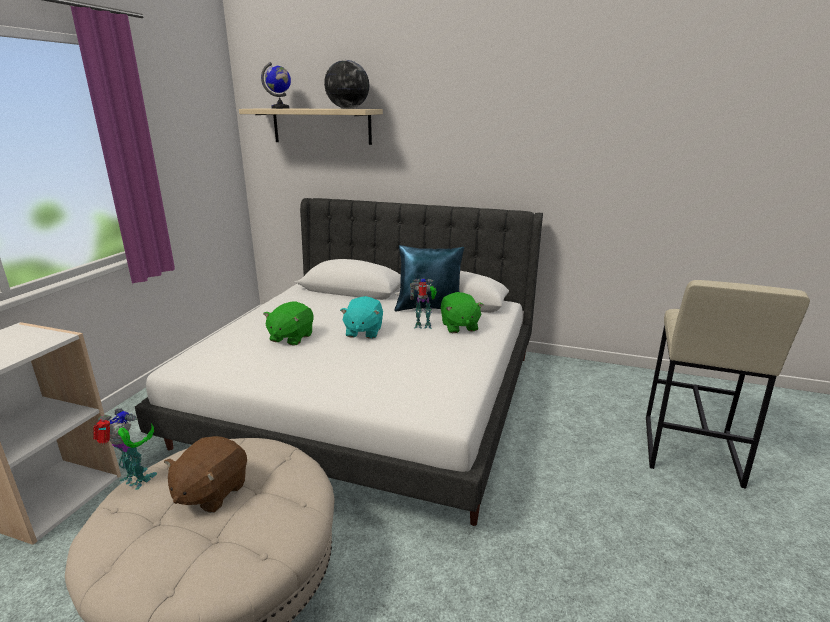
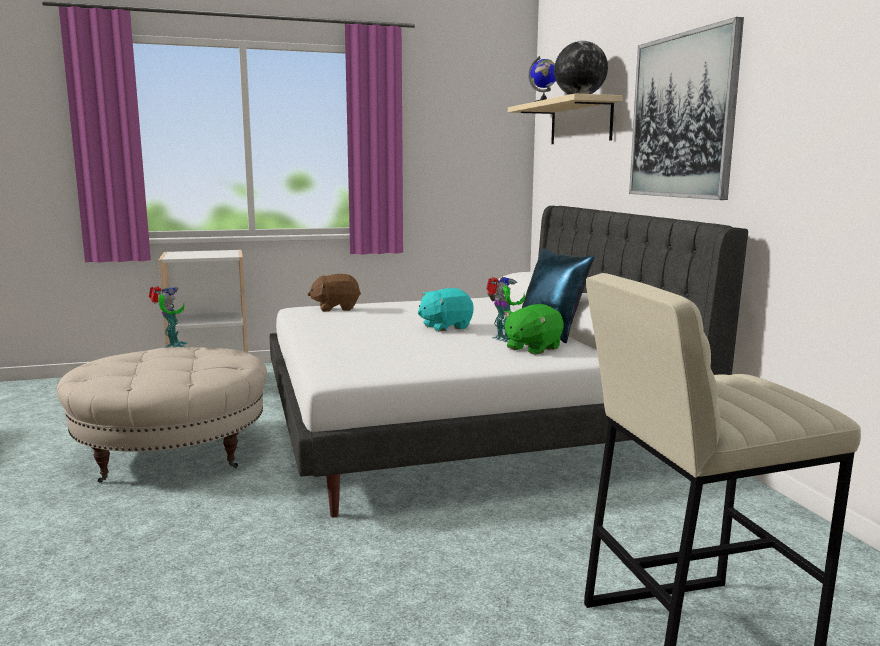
camera: 55 degrees right, 10 degrees down
brown plush toy [164,436,247,513] -> brown plush toy moved to [308,274,361,312]
green plush toy [263,301,314,346] -> none
none -> picture [629,17,744,200]

